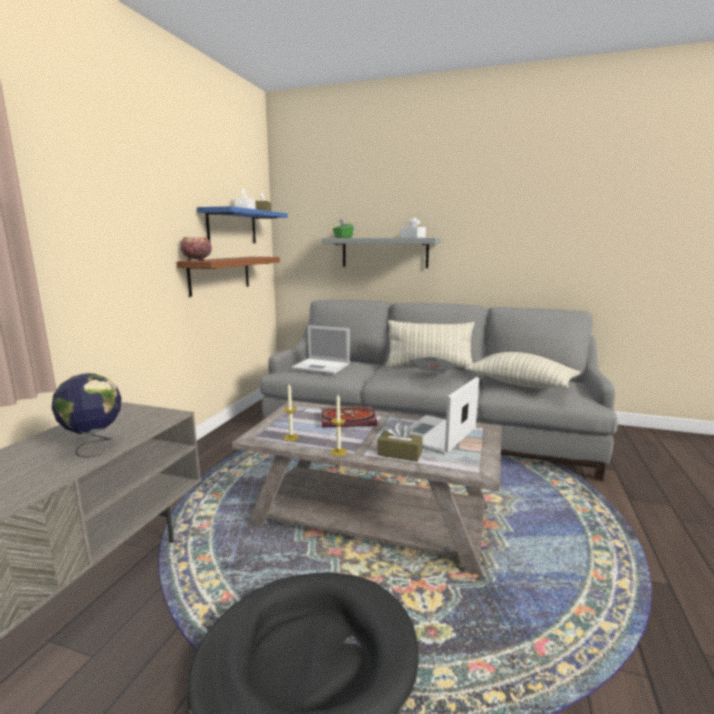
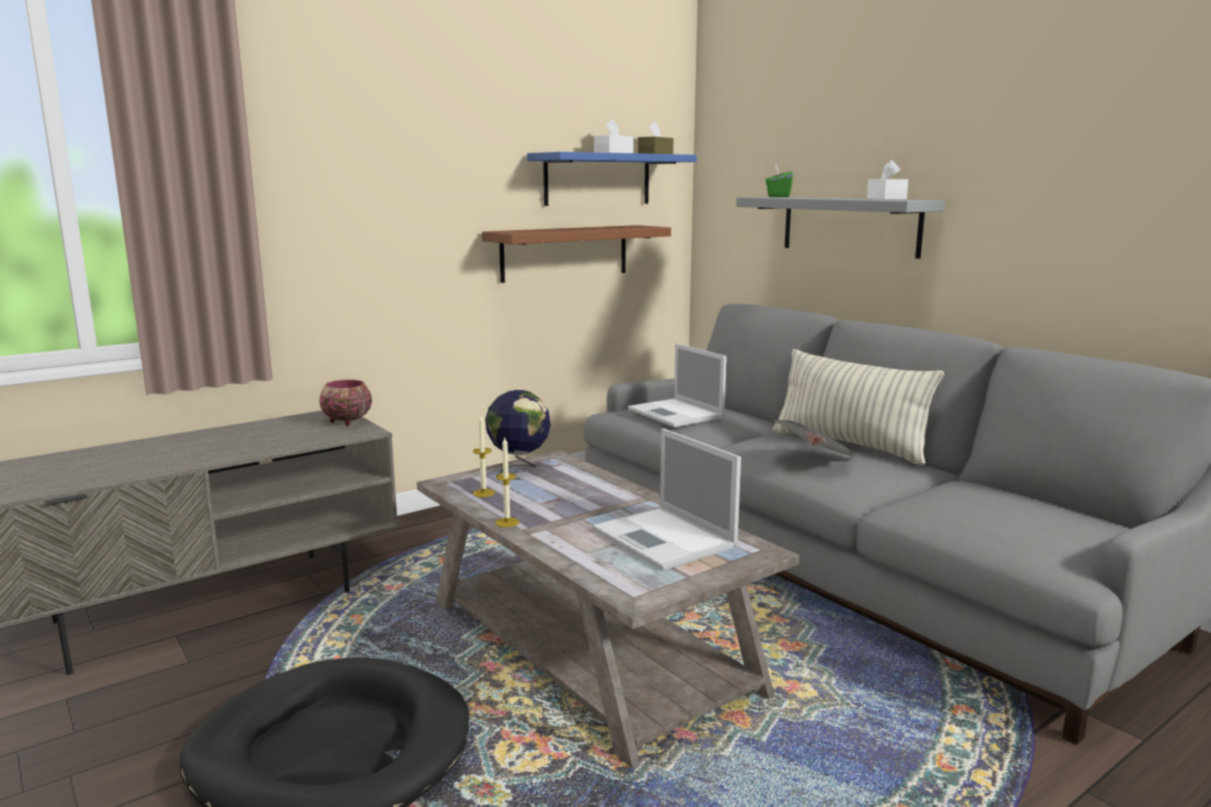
camera: 35 degrees right, 0 degrees up
globe [52,373,121,457] -> globe moved to [485,390,551,480]
bowl [180,237,212,261] -> bowl moved to [319,379,372,425]
book [322,407,377,428] -> none
brown tissue box [377,422,423,462] -> none
laptop [409,377,479,455] -> laptop turned 105 degrees counterclockwise [592,428,741,571]
pillow [465,352,581,388] -> none

